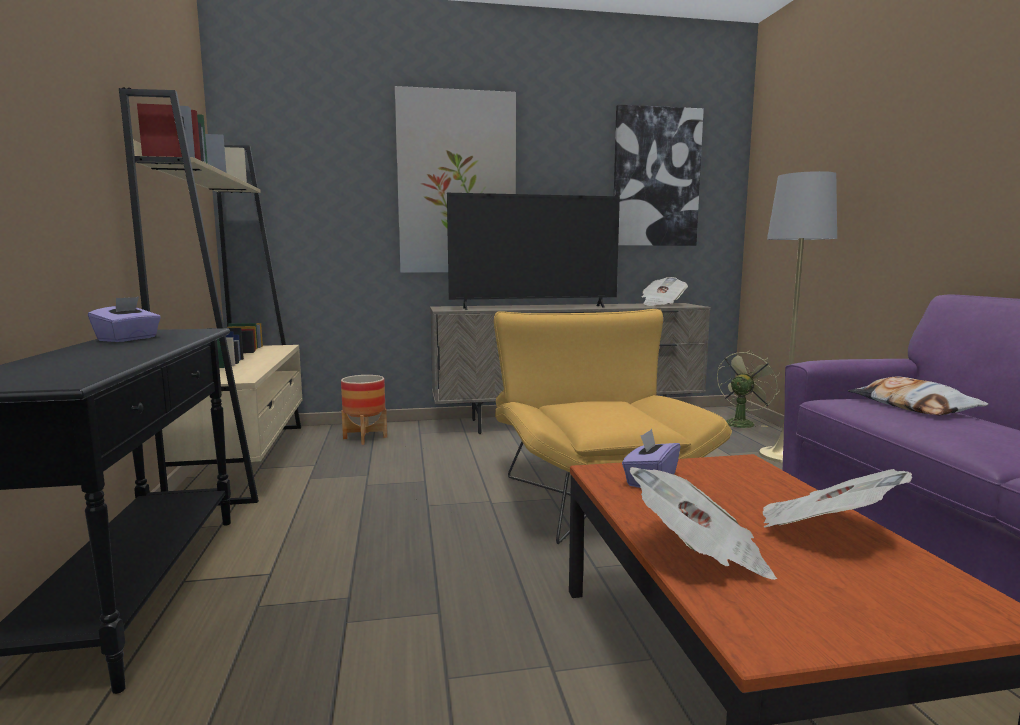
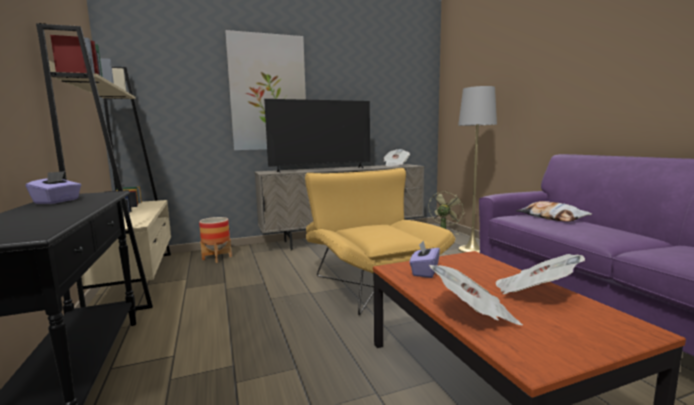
camera: 10 degrees left, 0 degrees up
picture [614,104,704,246] -> none

